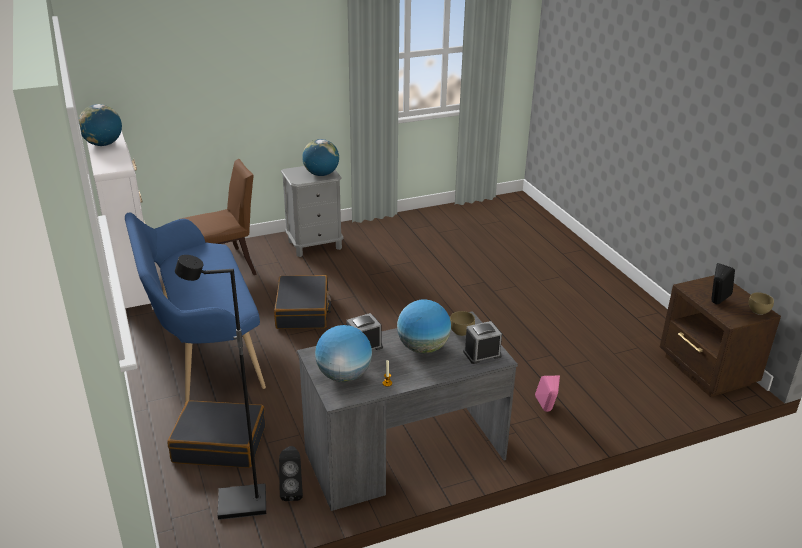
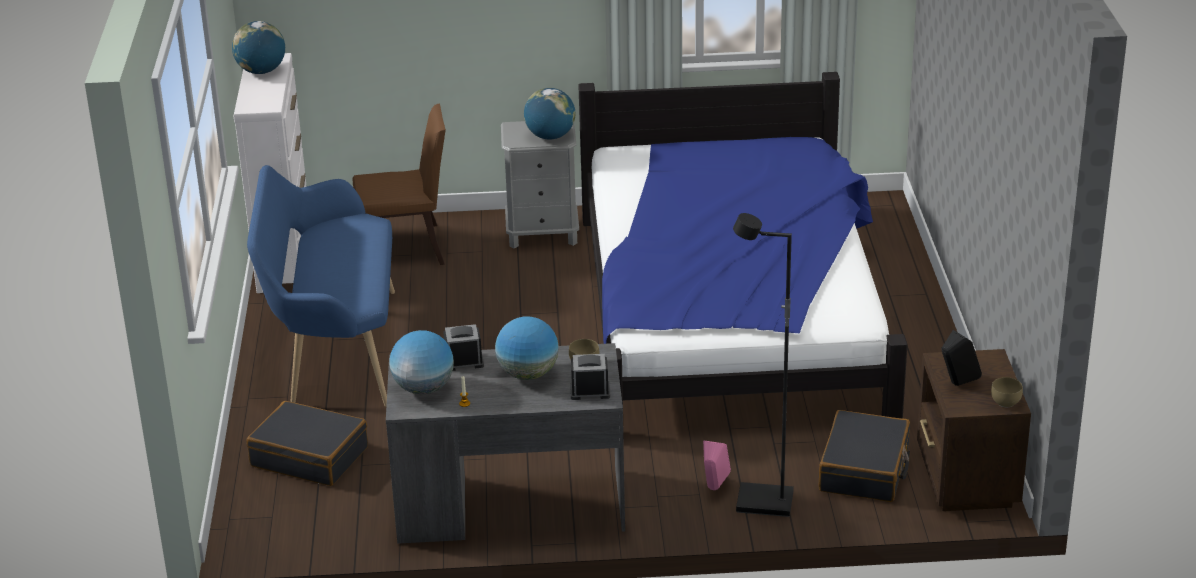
camera: 20 degrees right, 0 degrees up
black floor lamp [175,255,266,520] -> black floor lamp moved to [733,213,794,517]
black suitcase [274,275,331,329] -> black suitcase moved to [819,410,910,502]
black speaker [279,446,303,501] -> none
none -> bed [578,72,908,441]

